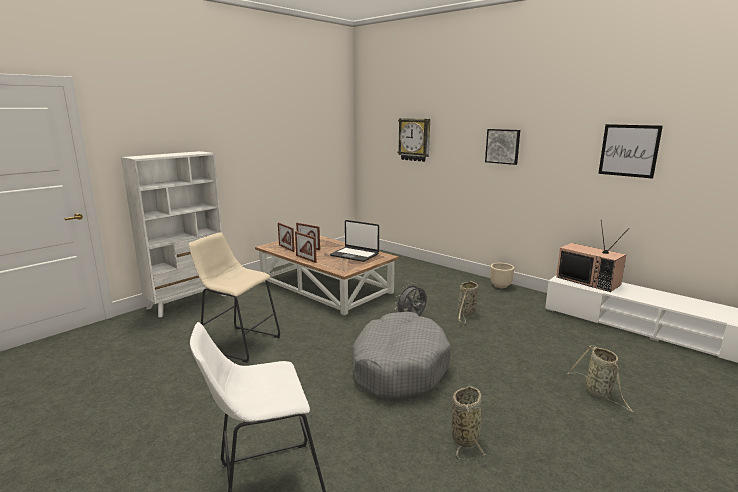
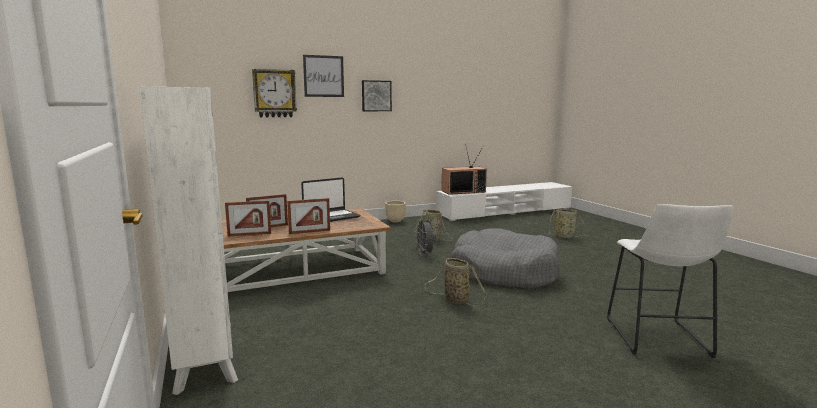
camera: 65 degrees left, 5 degrees down
beige stool [189,232,280,363] -> none
basket [452,386,486,459] -> basket moved to [425,258,486,306]
picture [598,124,663,179] -> picture moved to [303,55,344,97]

